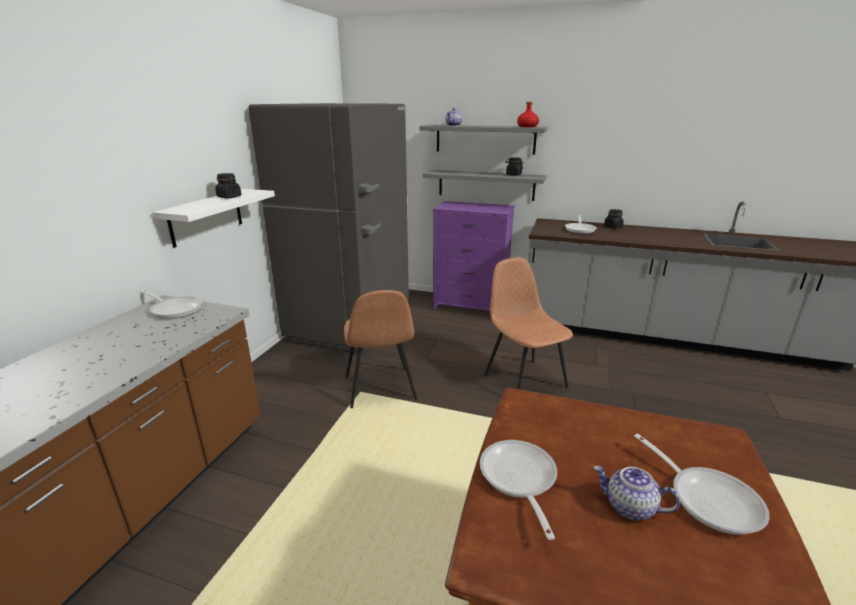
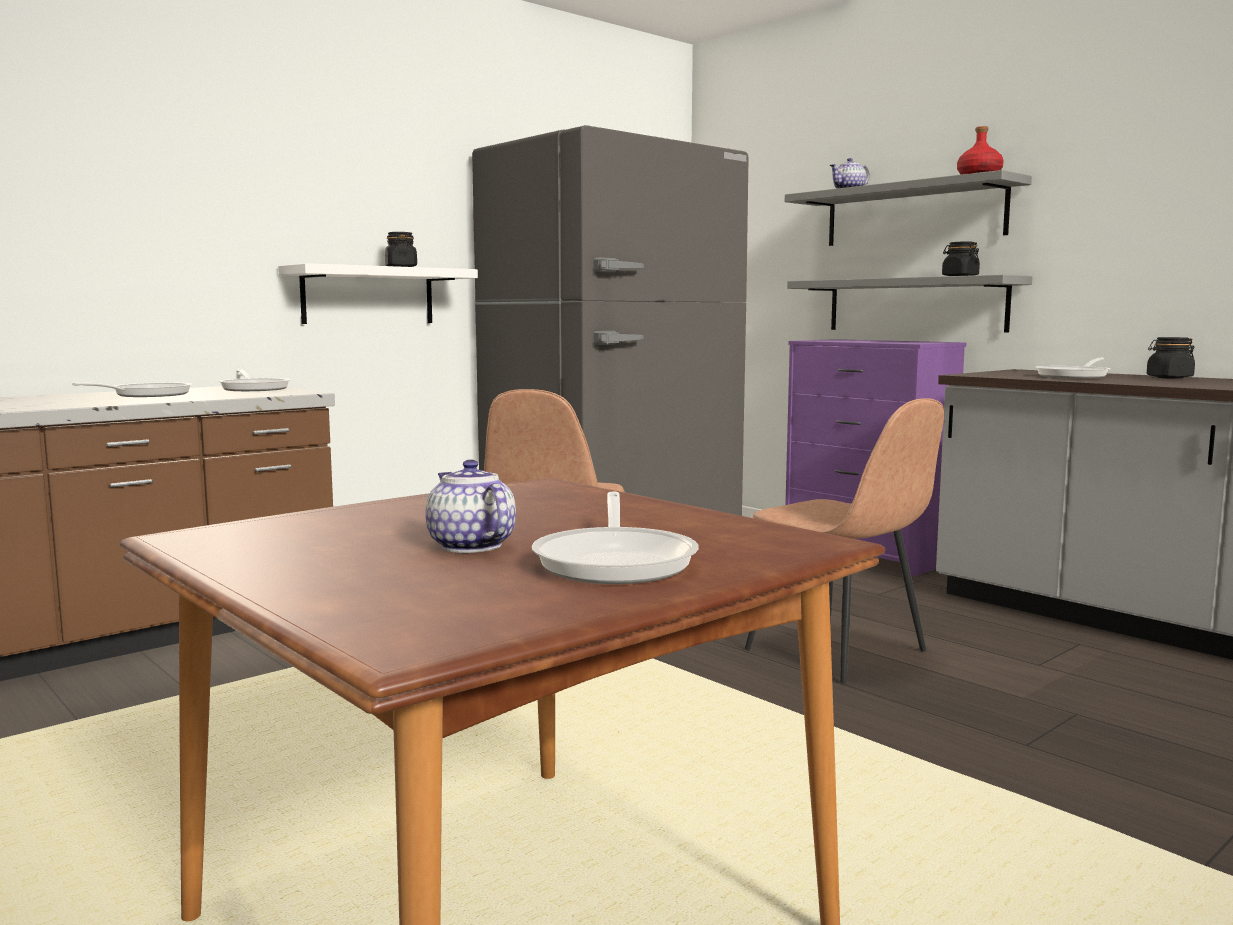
camera: 30 degrees right, 15 degrees down
frying pan [480,440,557,540] -> frying pan moved to [72,382,193,397]
brown chair [484,257,573,389] -> brown chair turned 135 degrees clockwise [745,398,944,683]

